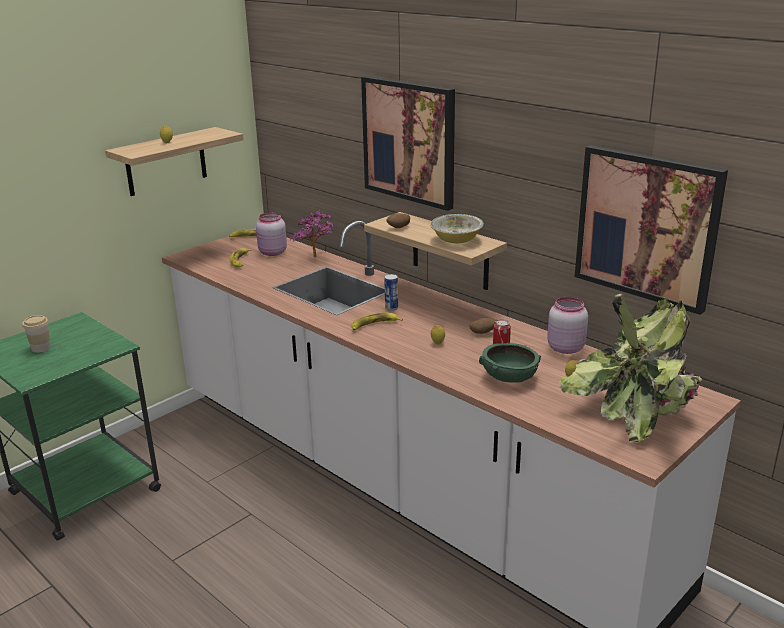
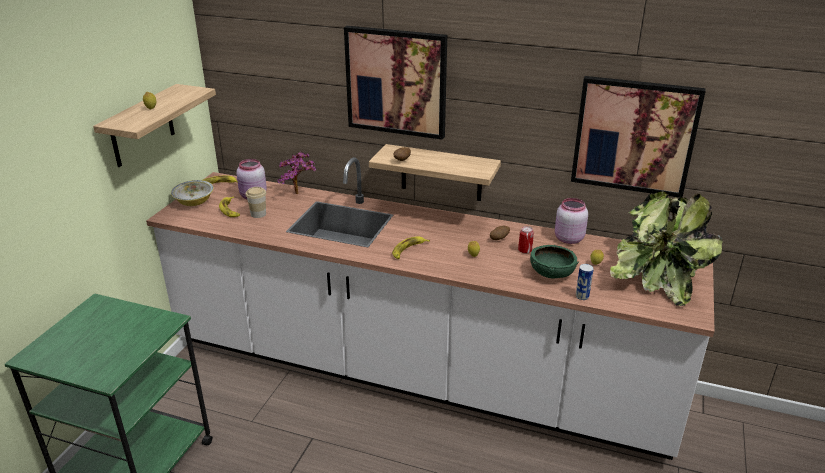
camera: 25 degrees left, 5 degrees up
cup [22,315,51,353] -> cup moved to [246,187,266,218]
can [384,274,398,311] -> can moved to [576,264,594,300]
bowl [430,214,483,243] -> bowl moved to [171,180,214,206]

